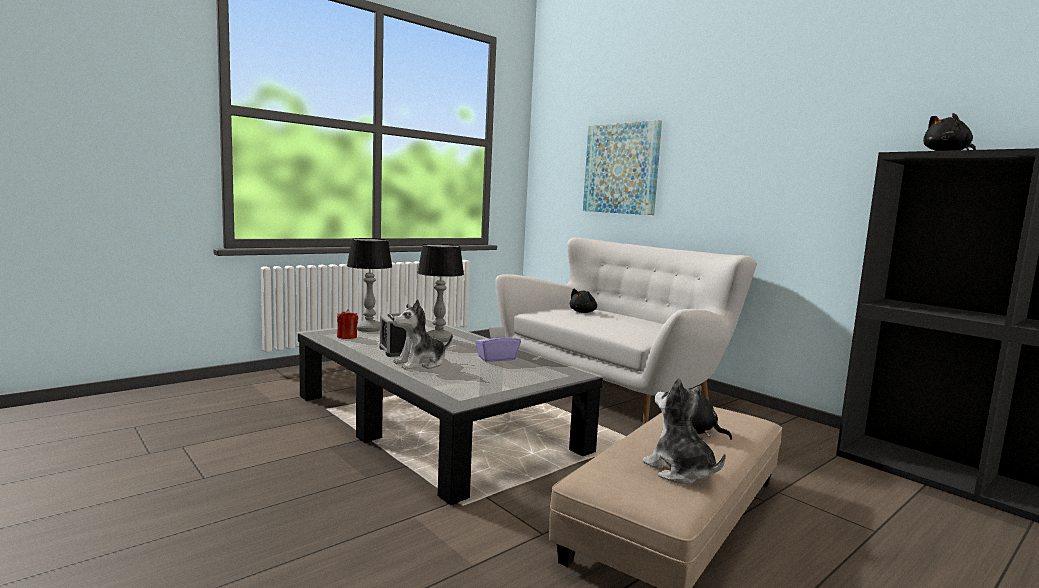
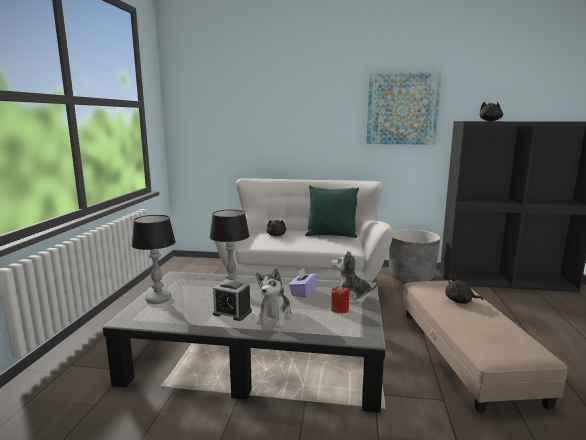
camera: 40 degrees left, 5 degrees up
red candle [337,309,358,339] -> red candle moved to [331,285,350,313]
picture [583,120,662,215] -> picture moved to [366,72,441,145]
plush toy [642,378,726,484] -> plush toy moved to [331,251,379,303]
none -> green pillow [305,186,359,238]
none -> grey planter [389,229,440,283]

